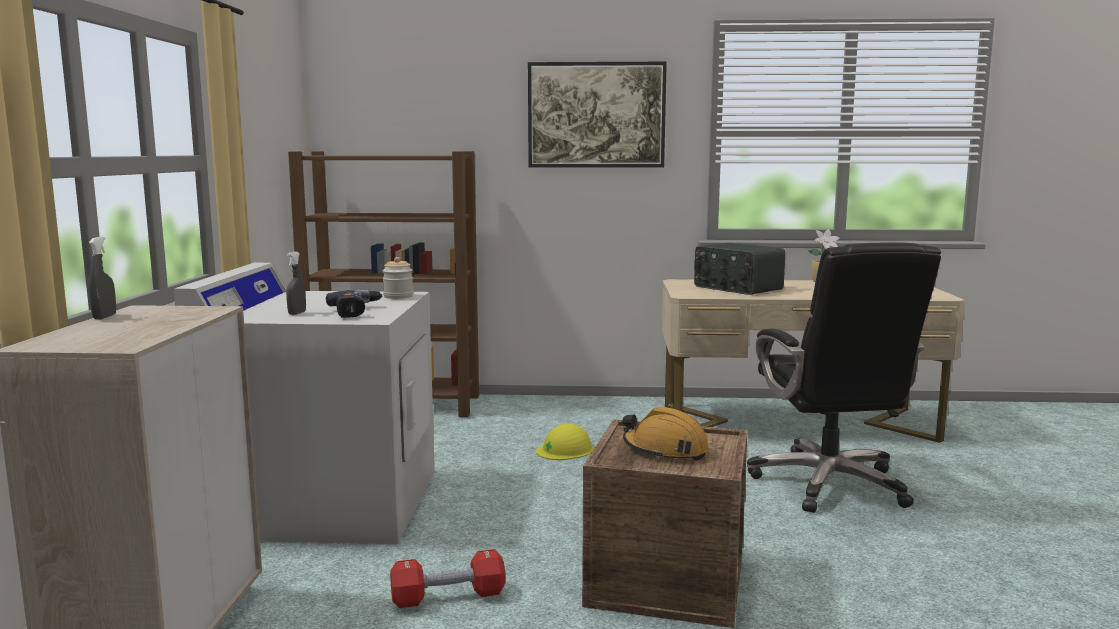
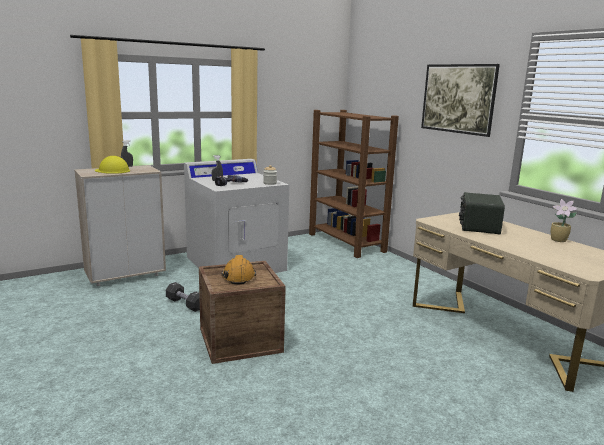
camera: 55 degrees right, 5 degrees up
red dumbbell [390,549,506,608] -> black dumbbell [166,282,200,312]
yellow hard hat [536,424,594,460] -> yellow hard hat moved to [95,156,130,174]
black office chair [747,243,941,513] -> none

